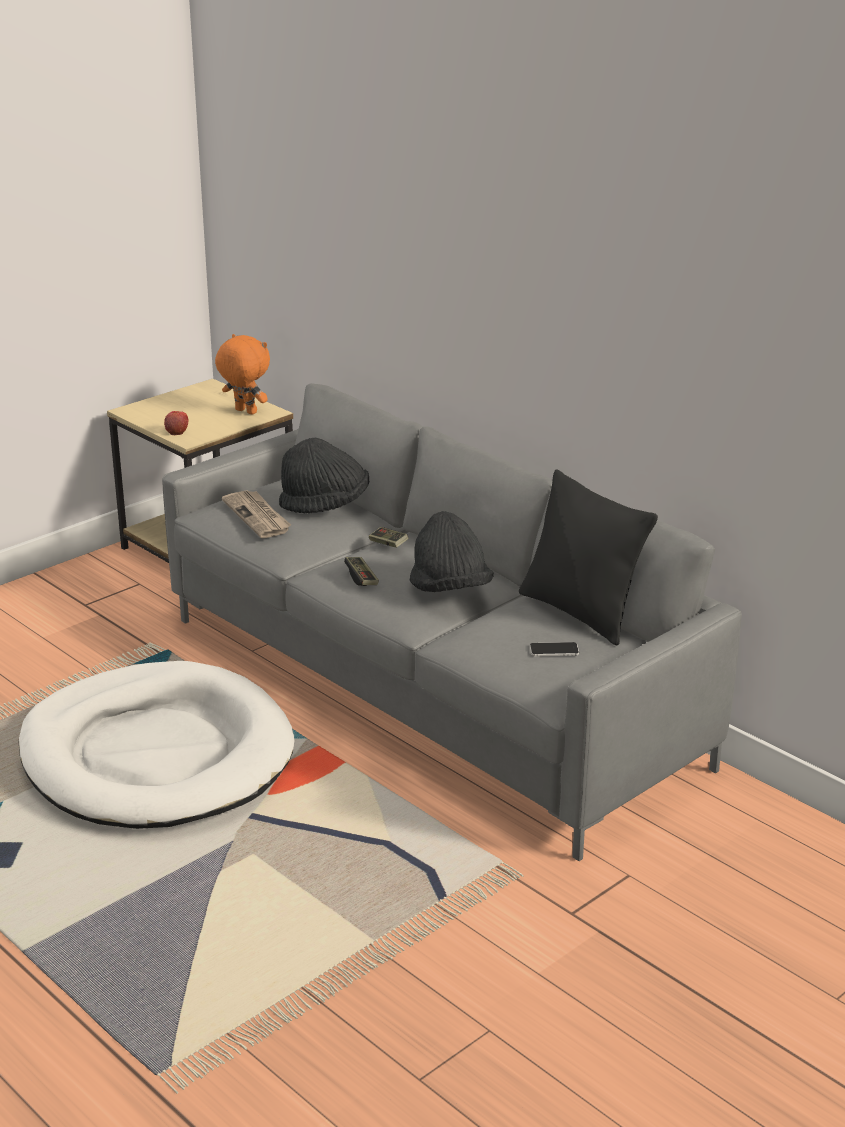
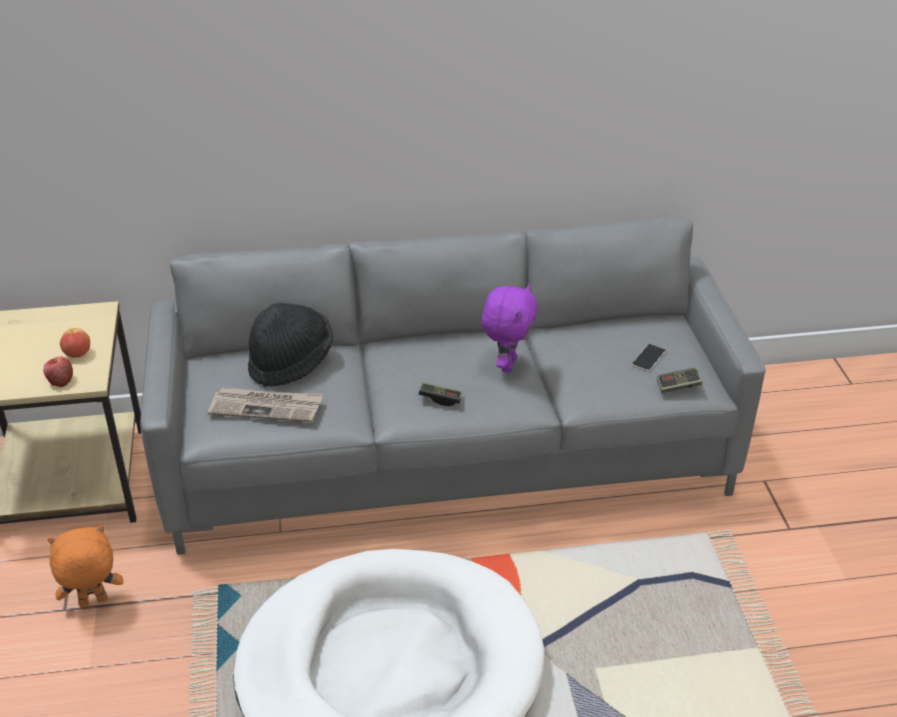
camera: 55 degrees left, 10 degrees up
orange plush toy [215,334,270,415] -> orange plush toy moved to [47,525,123,607]
game controller [369,527,409,548] -> game controller moved to [657,368,702,393]
black hat [410,511,494,592] -> purple plush toy [481,284,538,372]
black pillow [519,469,658,645] -> none
none -> apple [60,328,90,358]

